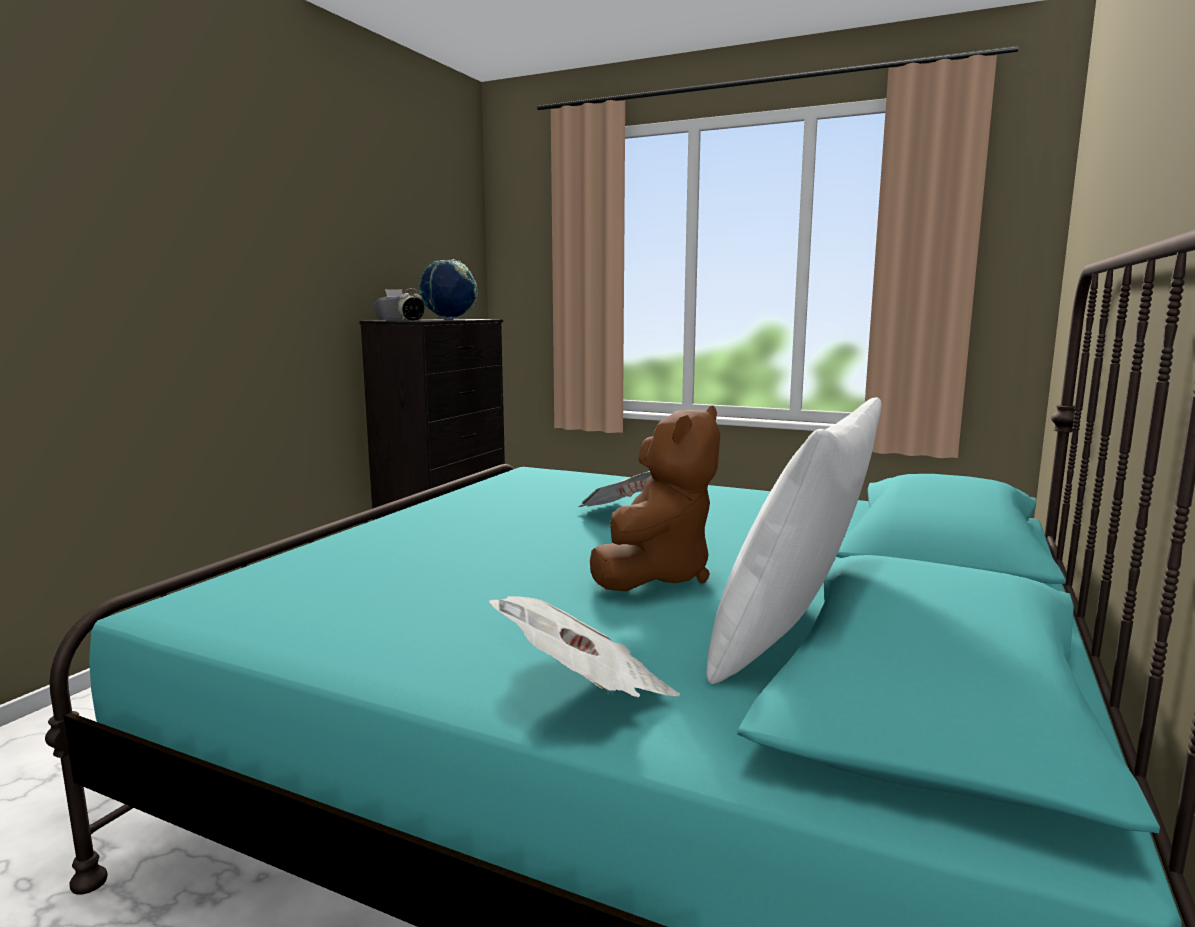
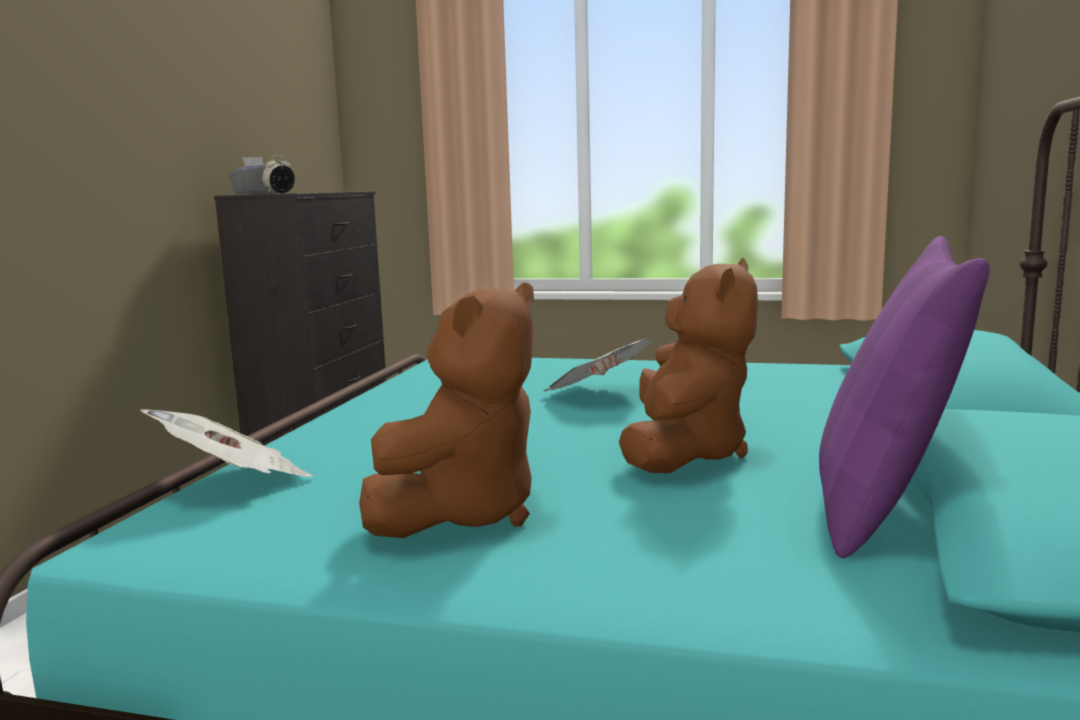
camera: 10 degrees left, 0 degrees up
globe [419,259,478,320] -> none
newspaper [489,596,680,697] -> newspaper moved to [140,409,313,477]
white pillow [706,397,881,684] -> purple pillow [819,236,990,558]
none -> brown plush toy [359,283,534,538]

